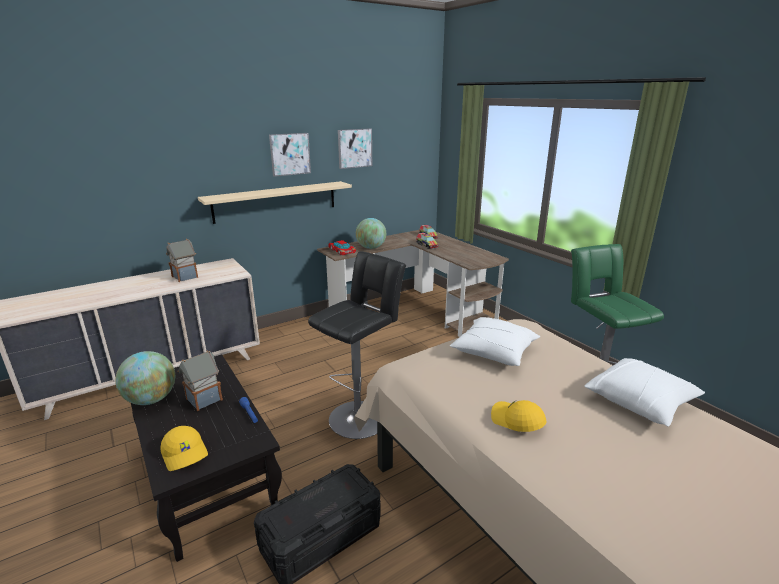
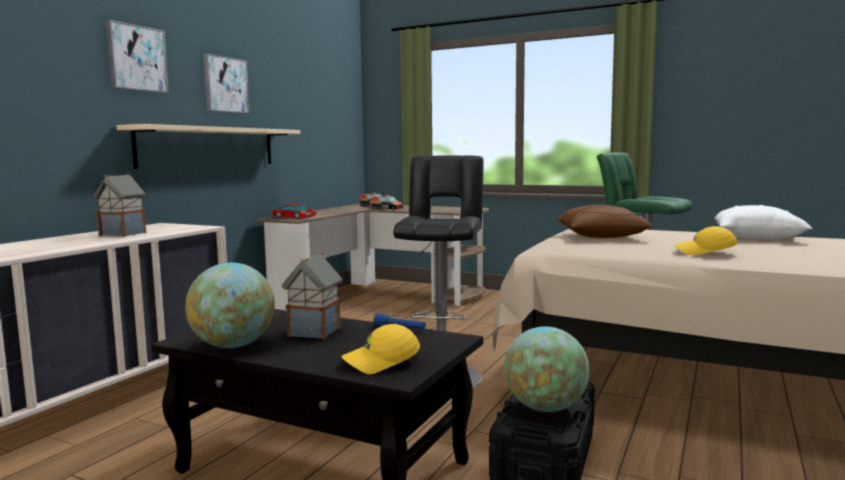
camera: 30 degrees left, 15 degrees down
yellow cap [161,426,208,471] -> yellow cap turned 135 degrees clockwise [341,324,420,374]
picture [338,129,372,169] -> picture moved to [106,20,169,93]
globe [356,218,386,249] -> globe moved to [504,326,590,412]
white pillow [450,317,541,366] -> brown pillow [556,205,653,238]

